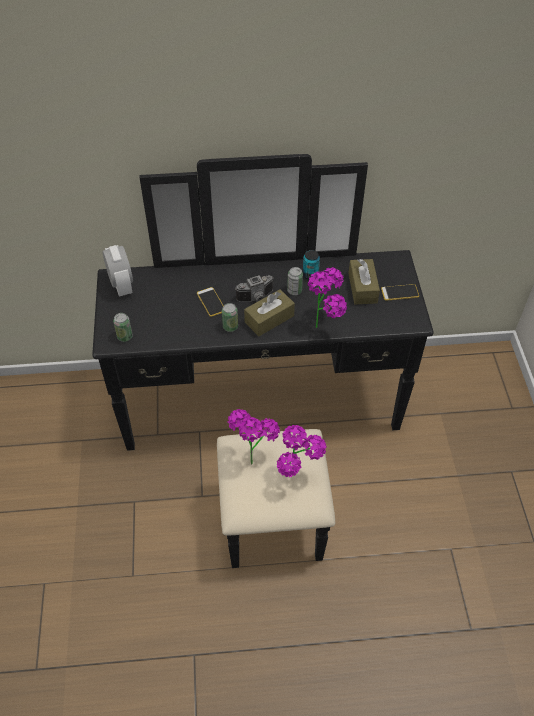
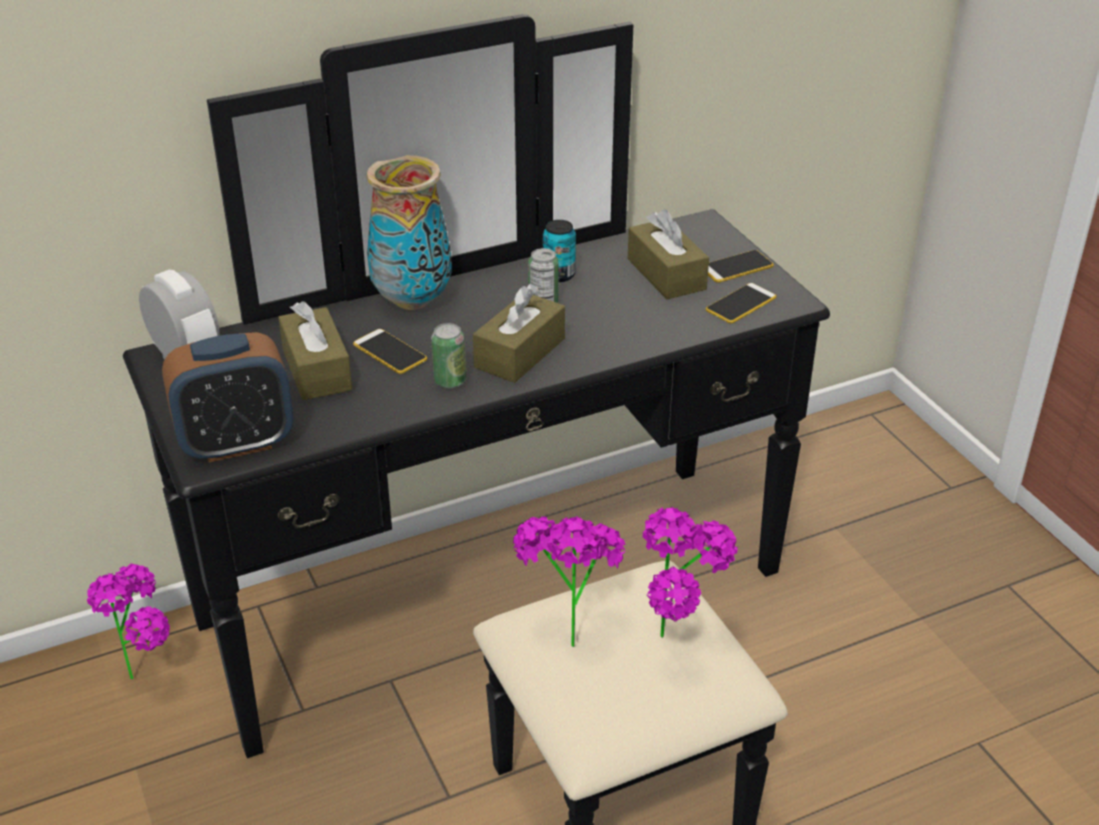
camera: 20 degrees left, 15 degrees down
can [113,313,133,342] -> alarm clock [162,332,293,463]
camera [235,275,274,302] -> none
potted plant [308,267,347,328] -> potted plant moved to [87,564,170,679]
none -> brown tissue box [278,301,352,400]
none -> vase [366,155,452,310]
none -> phone [706,283,776,323]

